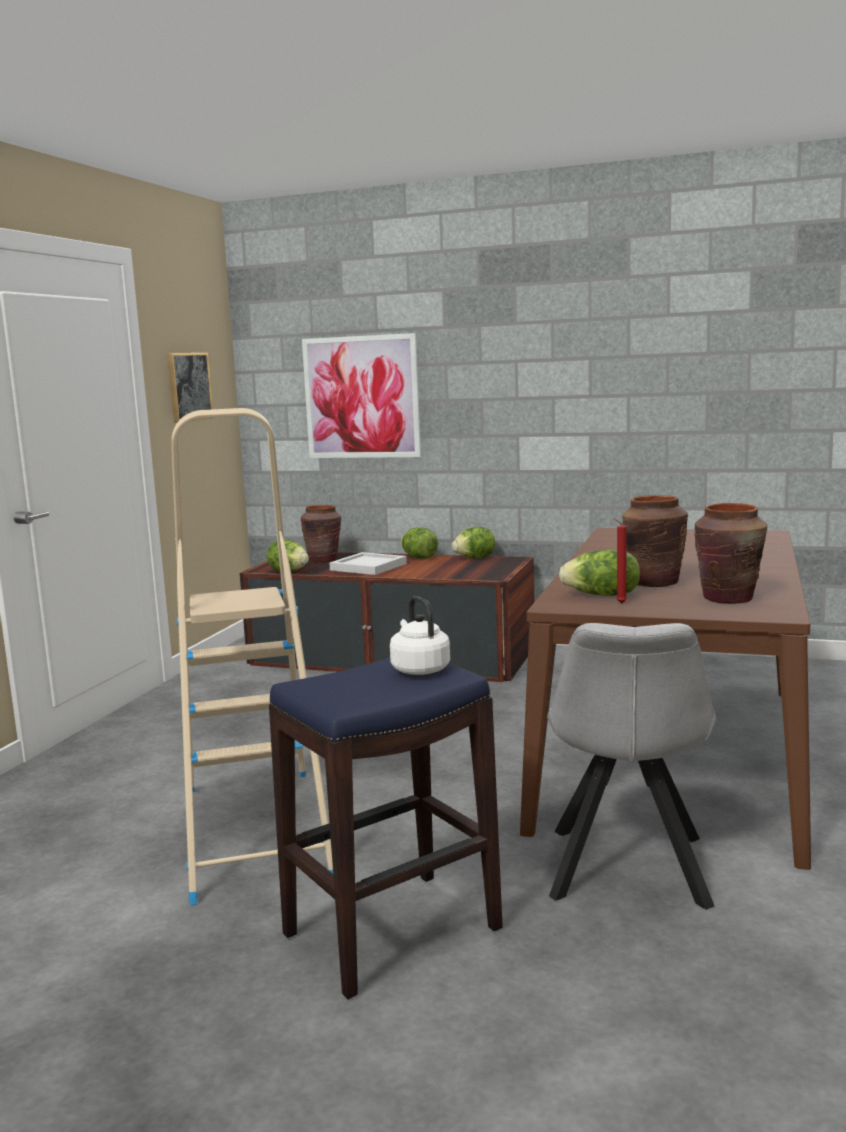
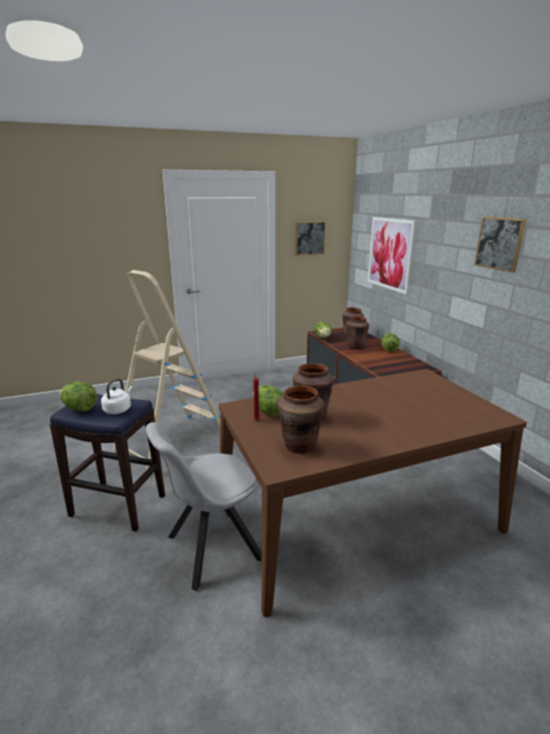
camera: 50 degrees right, 10 degrees up
white tray [330,552,407,575] -> brown vase [346,316,369,349]
lettuce [452,527,495,559] -> lettuce moved to [60,382,97,411]
none -> picture [474,216,526,273]

